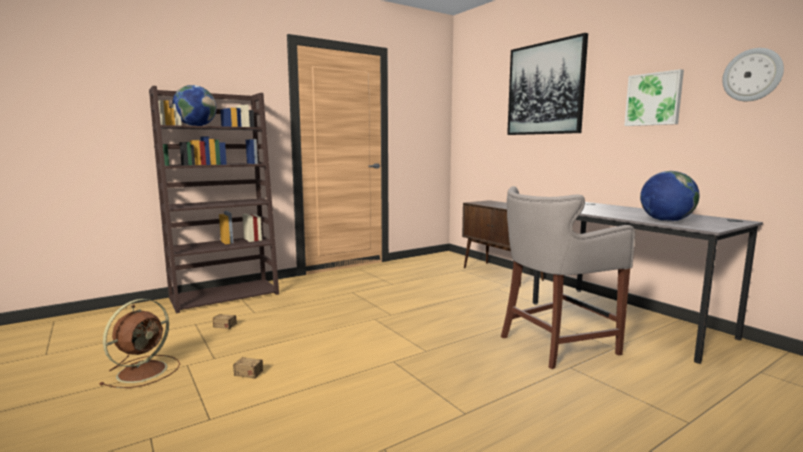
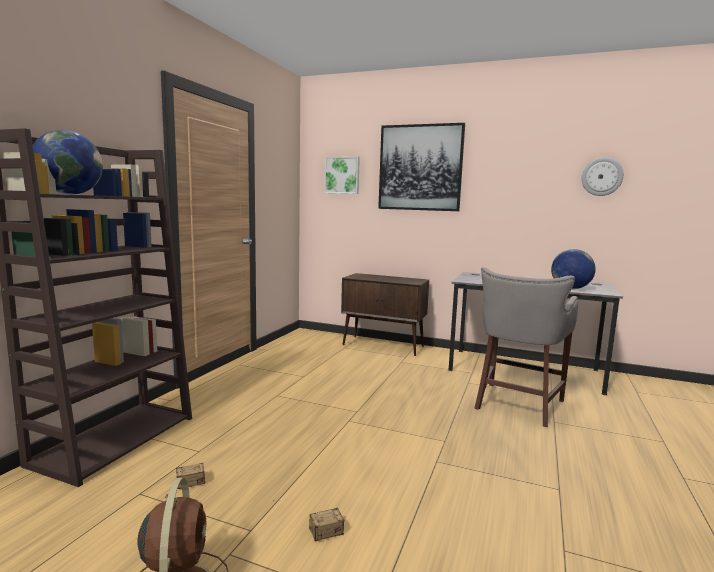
camera: 35 degrees left, 0 degrees up
picture [624,69,684,126] -> picture moved to [324,156,360,194]

